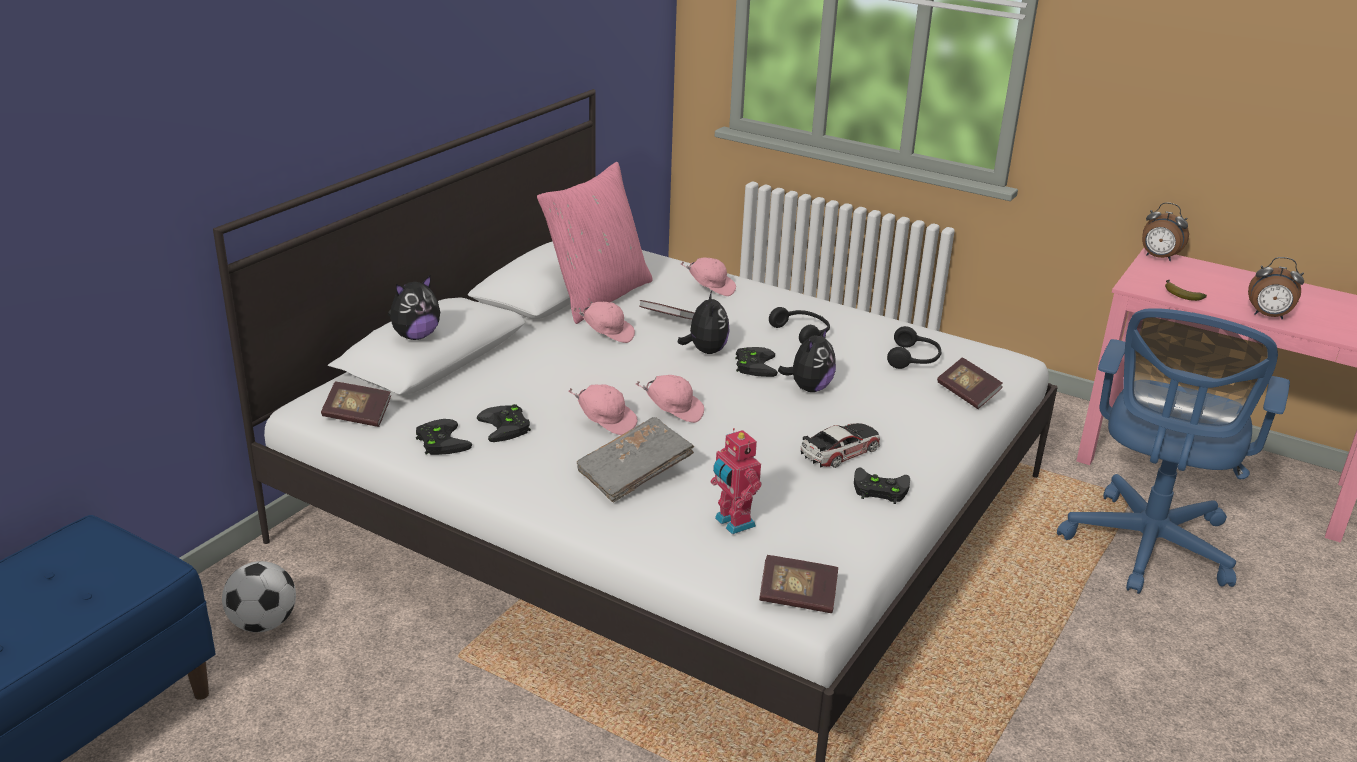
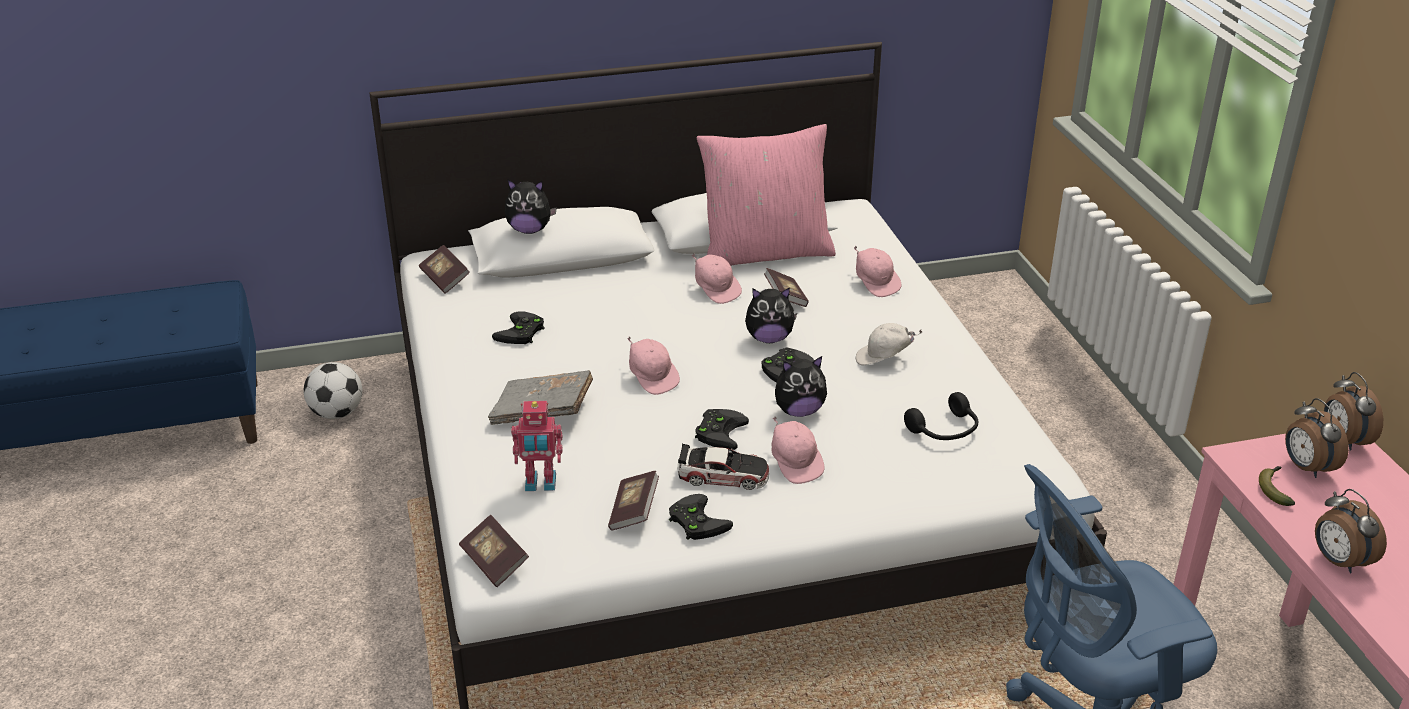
camera: 45 degrees right, 5 degrees up
black game controller [416,419,472,455] -> black game controller moved to [695,409,749,450]
pink cap [568,384,638,435] -> pink cap moved to [772,416,825,484]
plush toy [677,291,730,354] -> plush toy turned 45 degrees clockwise [745,287,797,343]
toy robot [711,428,761,535] -> toy robot turned 105 degrees counterclockwise [511,401,563,491]
black headphones [769,307,830,344] -> white cap [856,323,922,365]
book [937,357,1003,409] -> book moved to [608,471,659,530]
none -> alarm clock [1285,398,1349,478]

